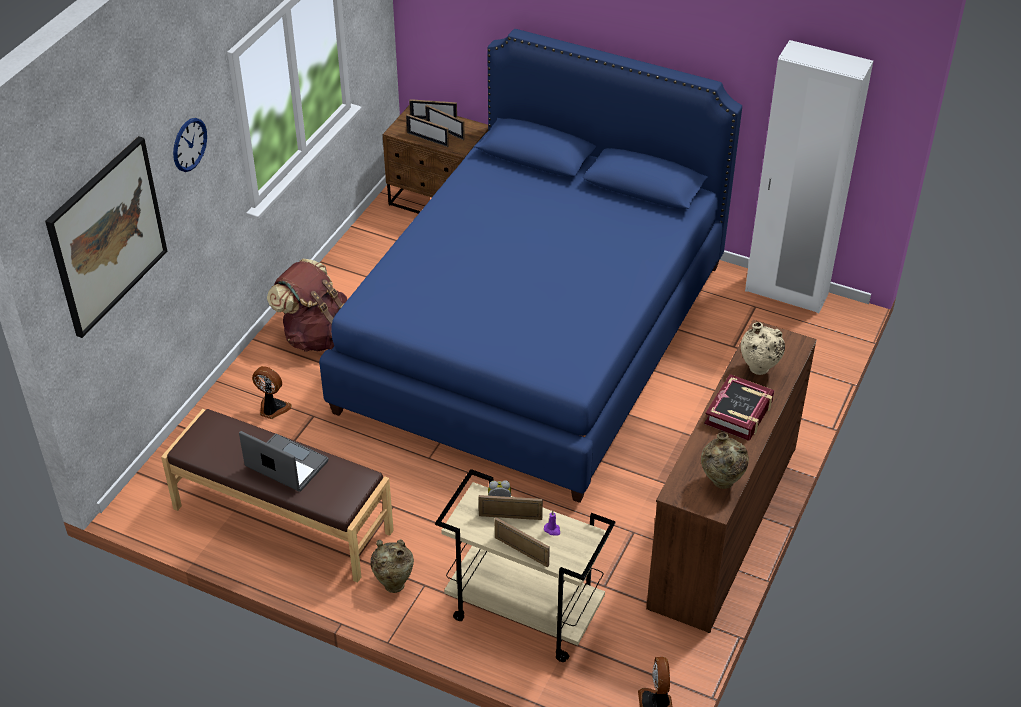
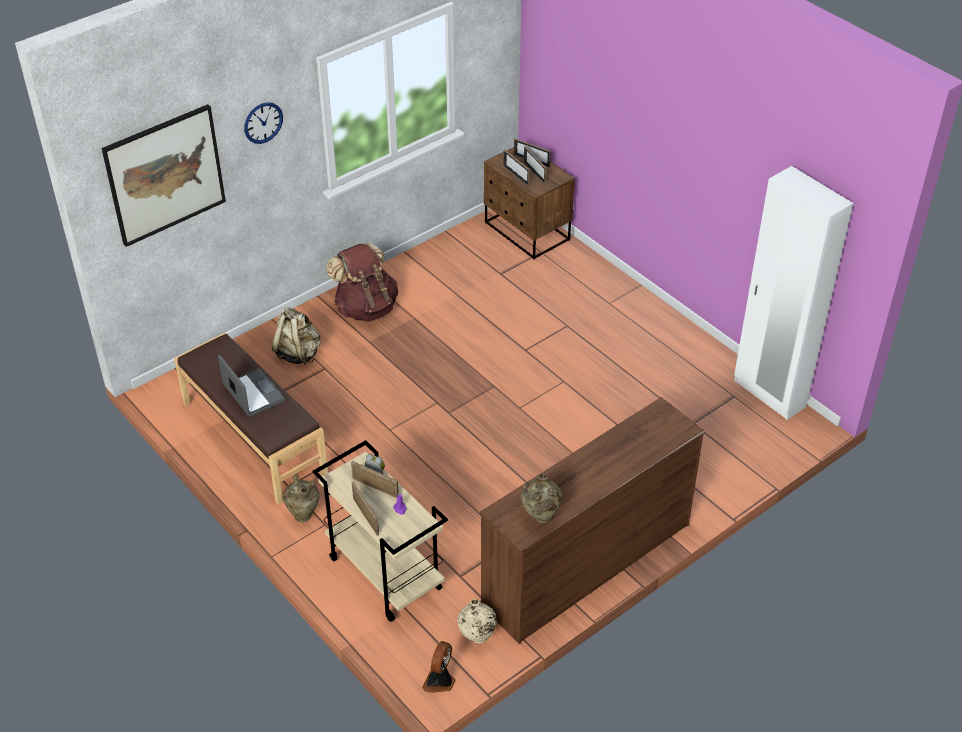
camera: 25 degrees right, 0 degrees up
fan [252,366,292,419] -> beige backpack [272,307,320,365]
blue bed [319,29,742,503] -> none
book [704,374,774,441] -> none
beige vase [741,322,785,375] -> beige vase moved to [458,599,496,644]

